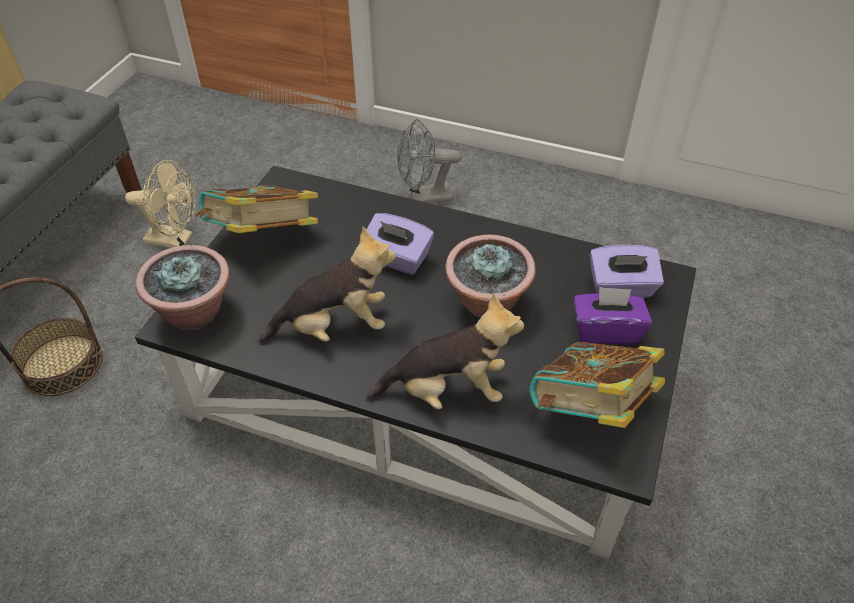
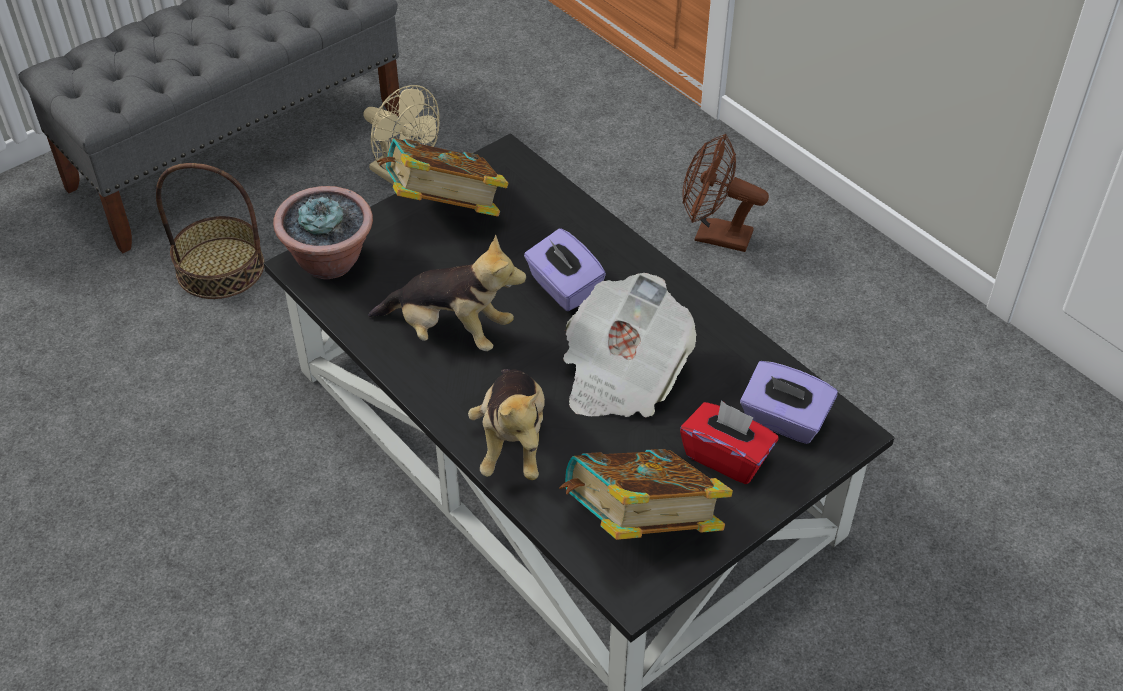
camera: 30 degrees right, 0 degrees up
plush toy [366,293,524,410] -> plush toy turned 60 degrees clockwise [468,369,545,480]
grey fan [397,119,462,204] -> brown fan [682,134,769,252]
potted plant [445,235,536,318] -> newspaper [563,273,697,417]
purple tissue box [574,287,652,345] -> red tissue box [680,400,779,484]

